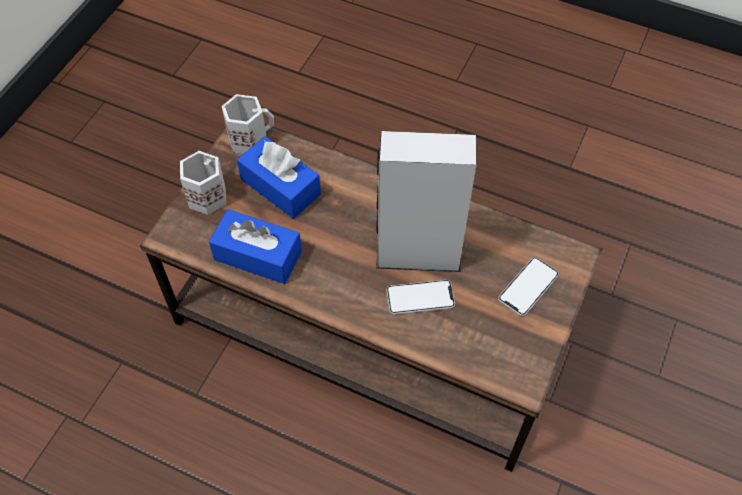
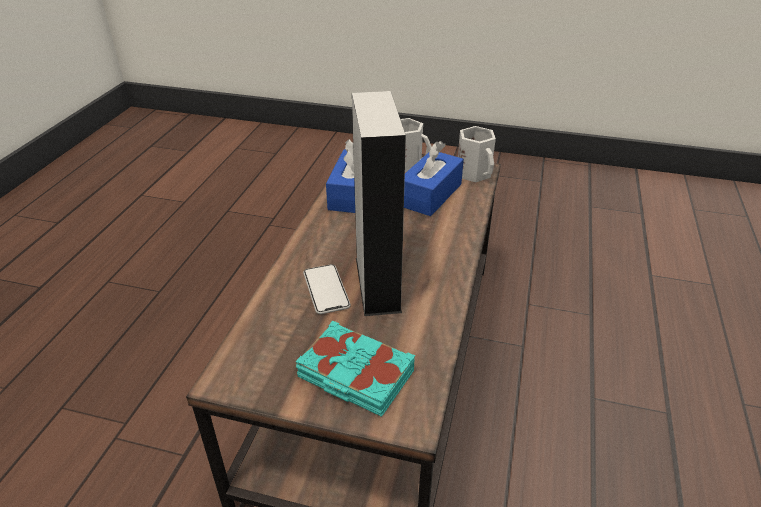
camera: 80 degrees right, 20 degrees down
phone [498,257,559,316] -> turquoise book [295,321,416,417]

